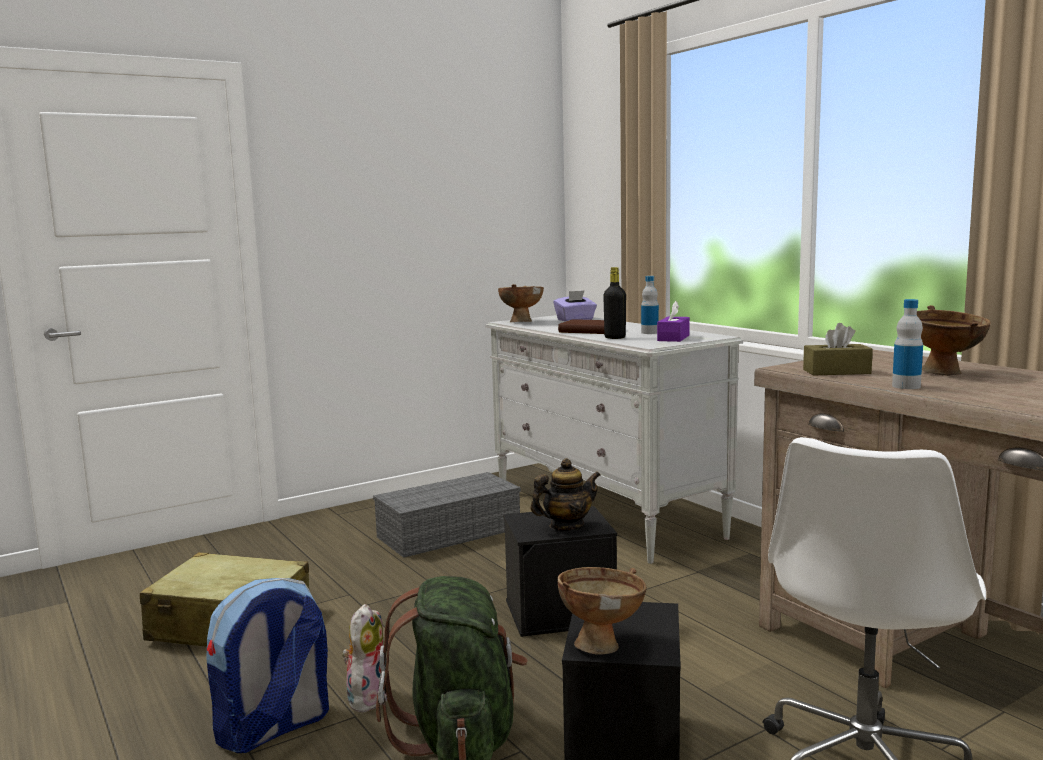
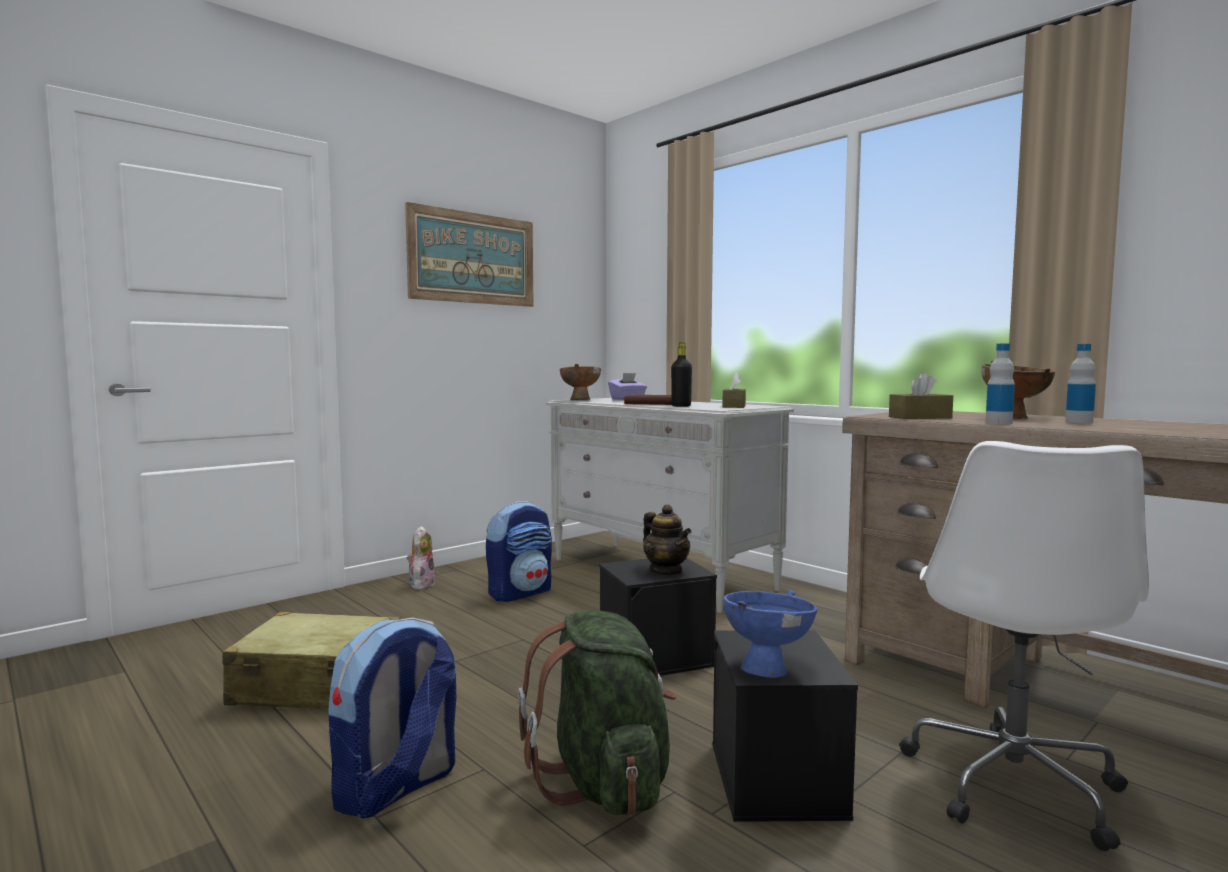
camera: 10 degrees left, 5 degrees down
plush toy [342,604,387,712] -> plush toy moved to [407,526,435,590]
grey storage box [373,472,521,558] -> backpack [486,501,552,602]
teapot [531,458,600,531] -> teapot turned 90 degrees clockwise [643,504,692,575]
brown bowl [558,567,647,655] -> blue bowl [724,590,817,678]
bottle [641,276,659,334] -> bottle moved to [1065,344,1096,423]
purple tissue box [657,301,690,342] -> brown tissue box [722,373,746,408]
none -> picture [405,202,534,307]

